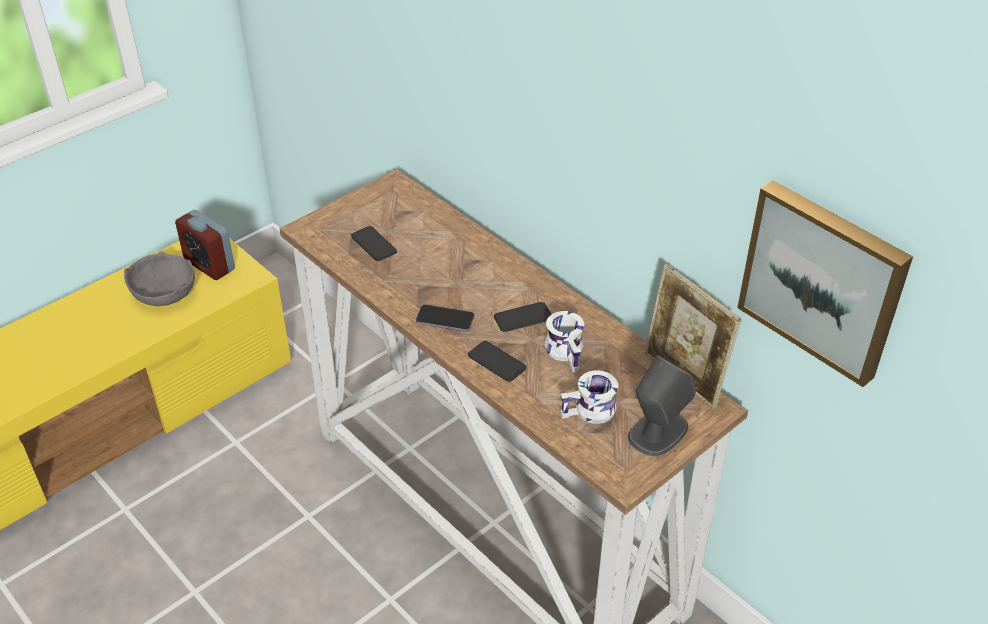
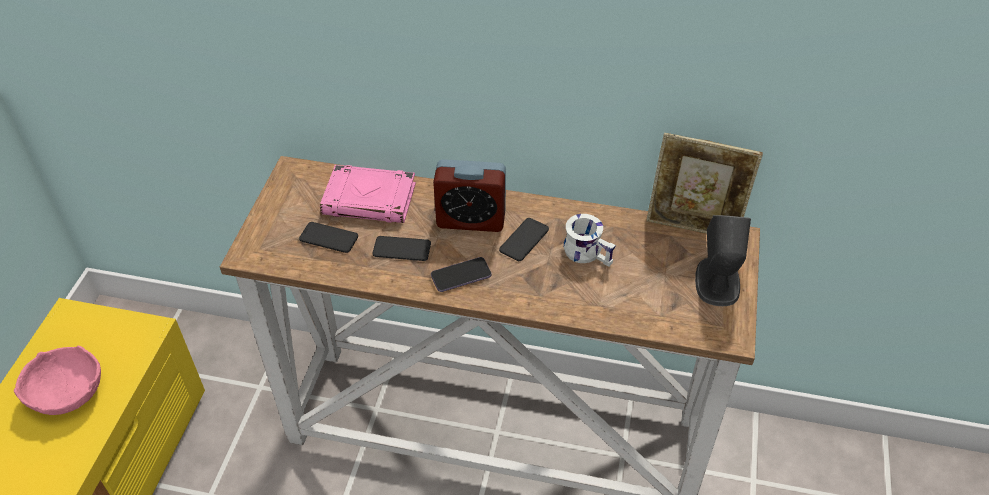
camera: 35 degrees left, 5 degrees up
grey bowl [124,251,195,306] -> pink bowl [14,346,101,415]
alarm clock [175,210,235,280] -> alarm clock moved to [433,159,506,232]
phone [468,341,526,382] -> phone moved to [373,236,431,261]
white mug [560,370,618,424] -> none
picture [737,181,913,387] -> none
none -> pink book [320,165,416,223]

